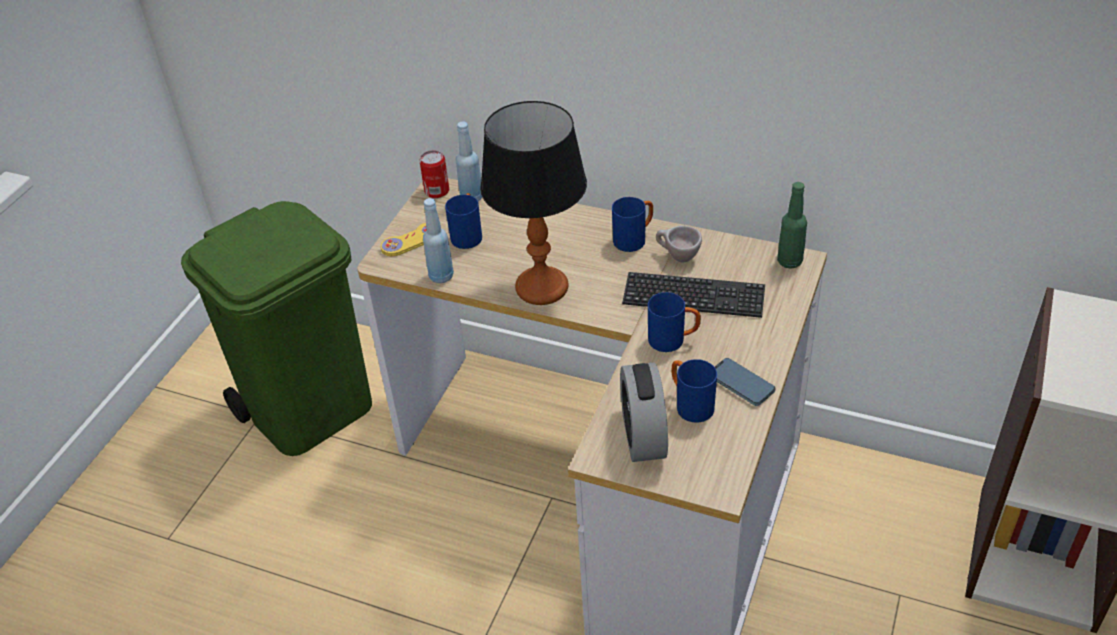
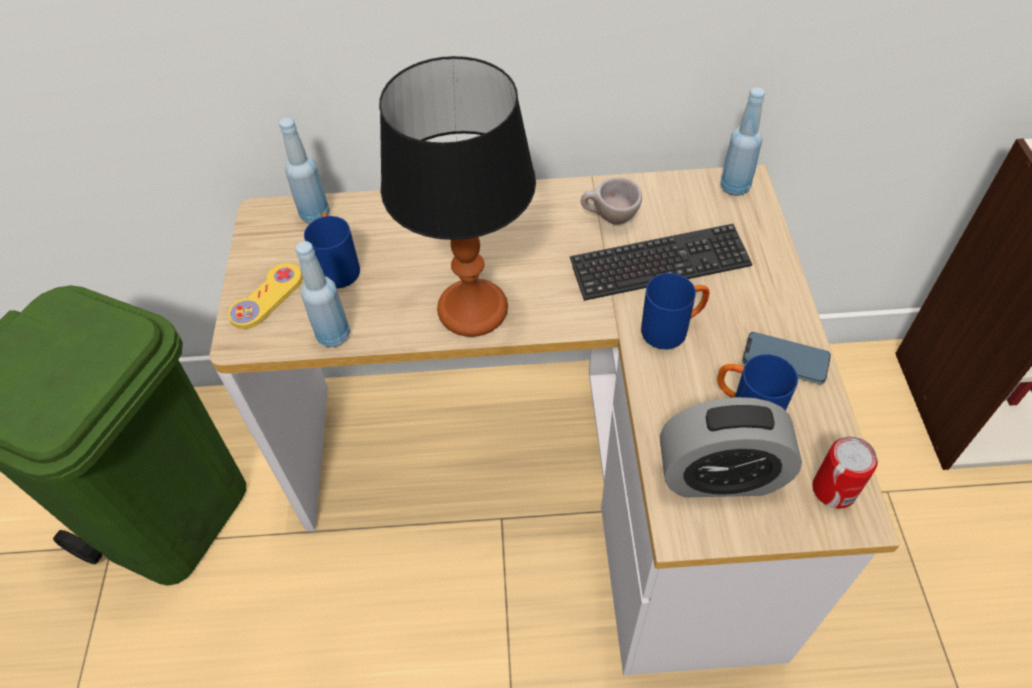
camera: 25 degrees left, 10 degrees up
can [419,150,449,198] -> can moved to [812,436,878,509]
blue mug [612,197,653,252] -> none
alarm clock [620,362,668,462] -> alarm clock turned 60 degrees counterclockwise [660,397,802,497]
green bottle [777,182,807,269] -> blue bottle [720,87,765,196]

